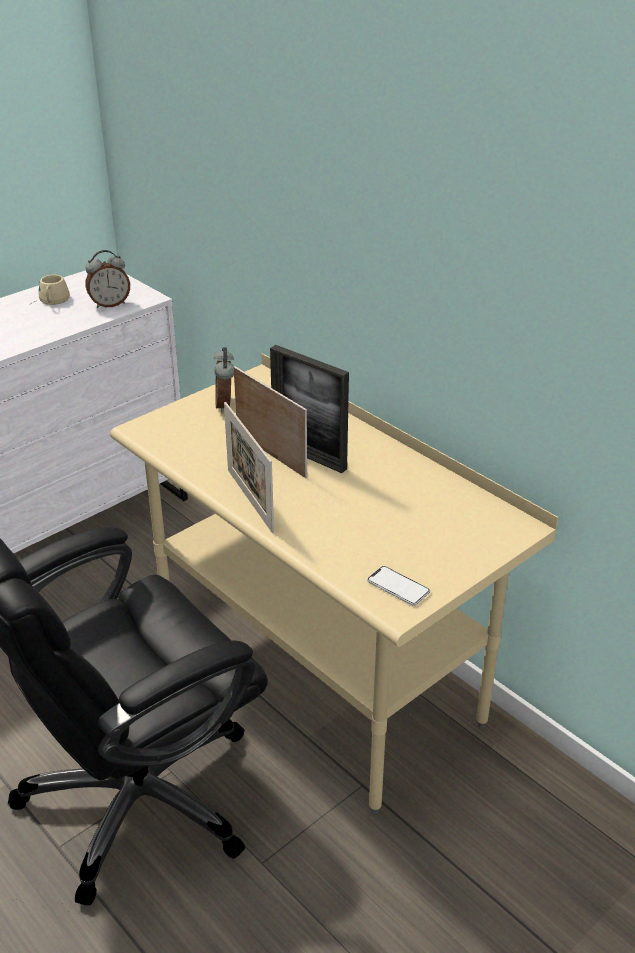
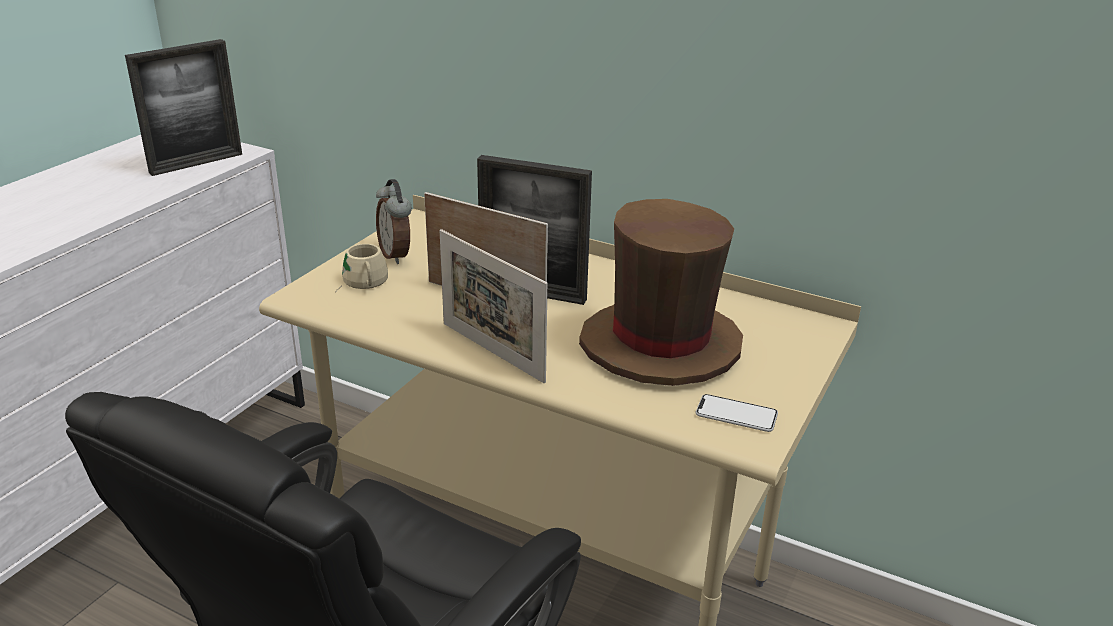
camera: 20 degrees left, 5 degrees down
beige mug [30,275,70,305] -> beige mug moved to [335,244,388,293]
alarm clock [85,250,130,308] -> picture frame [125,39,242,176]
none -> brown hat [579,199,743,386]

